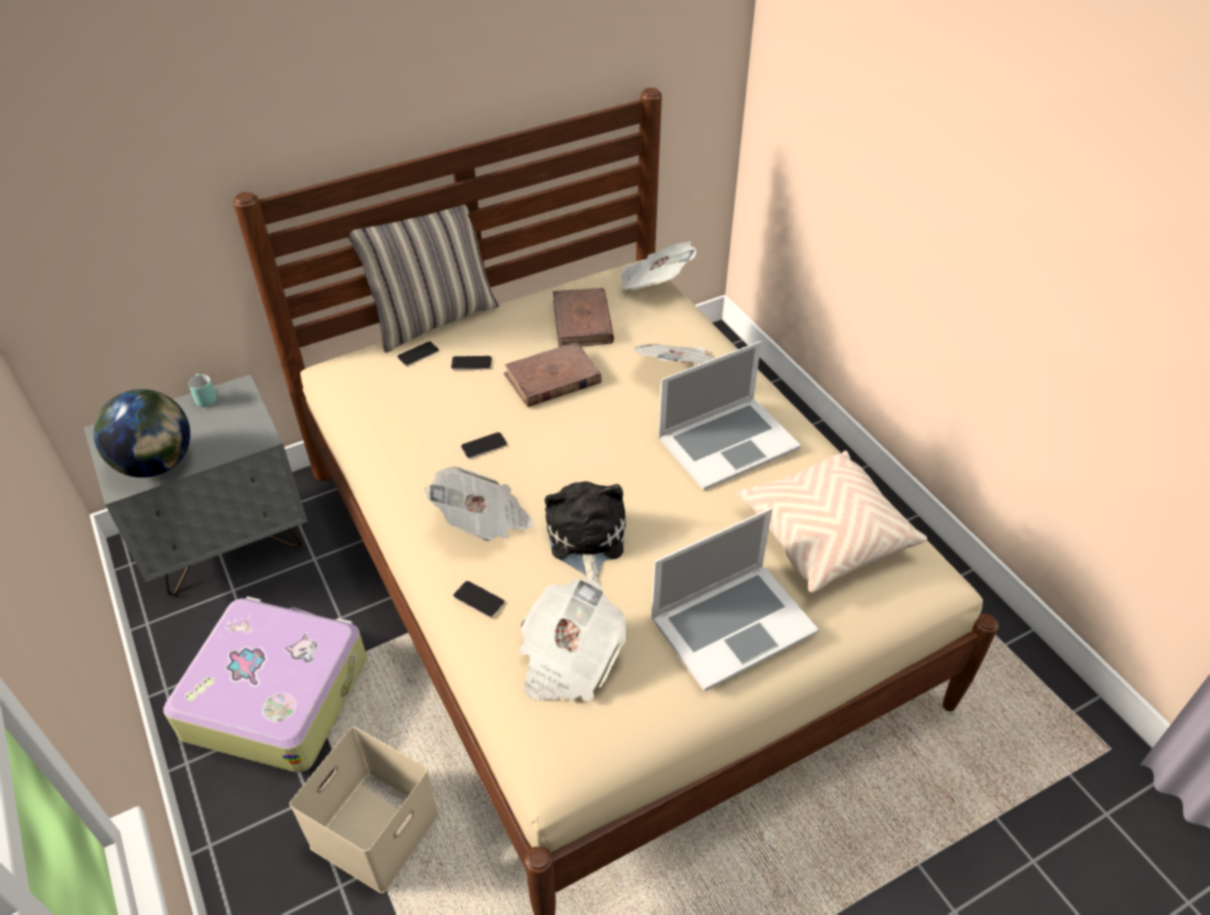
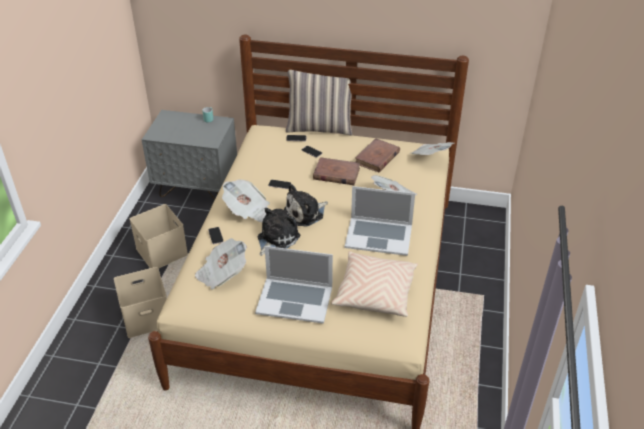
camera: 40 degrees right, 5 degrees down
globe [94,389,190,478] -> none
suitcase [163,596,367,773] -> beige storage box [130,204,188,269]
none -> plush toy [284,184,328,227]

